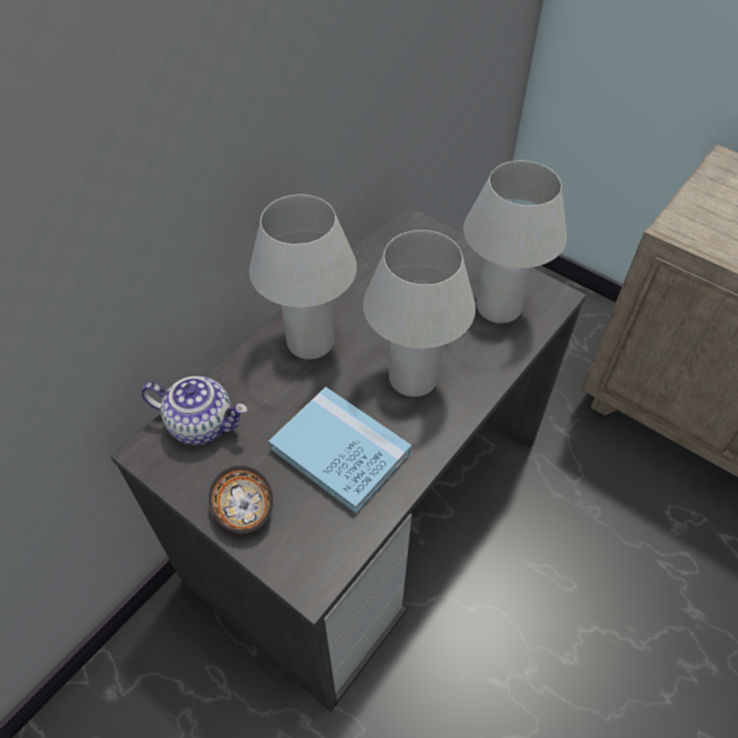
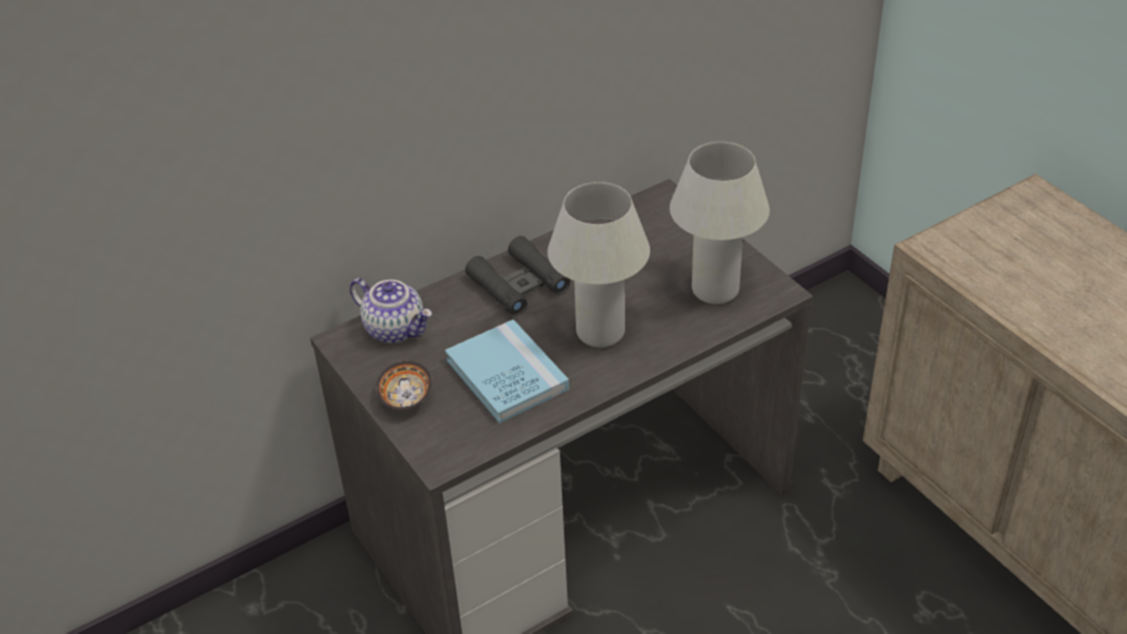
camera: 20 degrees right, 10 degrees down
white table lamp [249,194,357,359] -> black binoculars [465,236,570,316]

